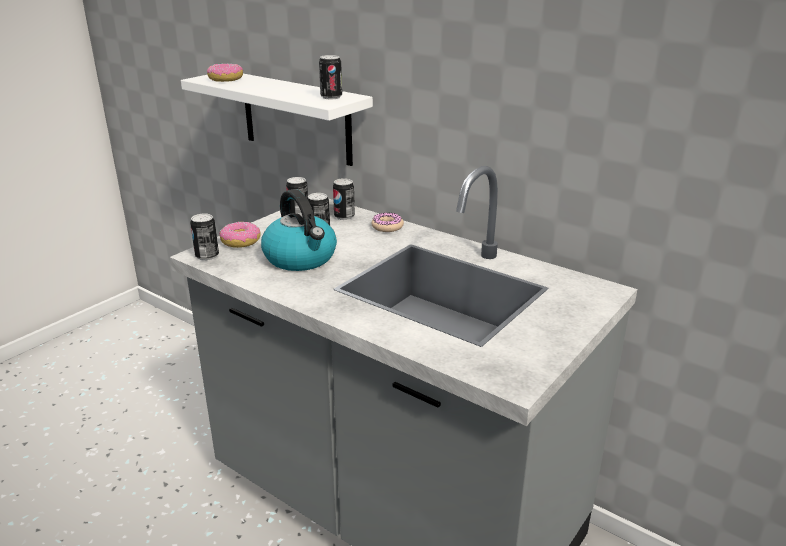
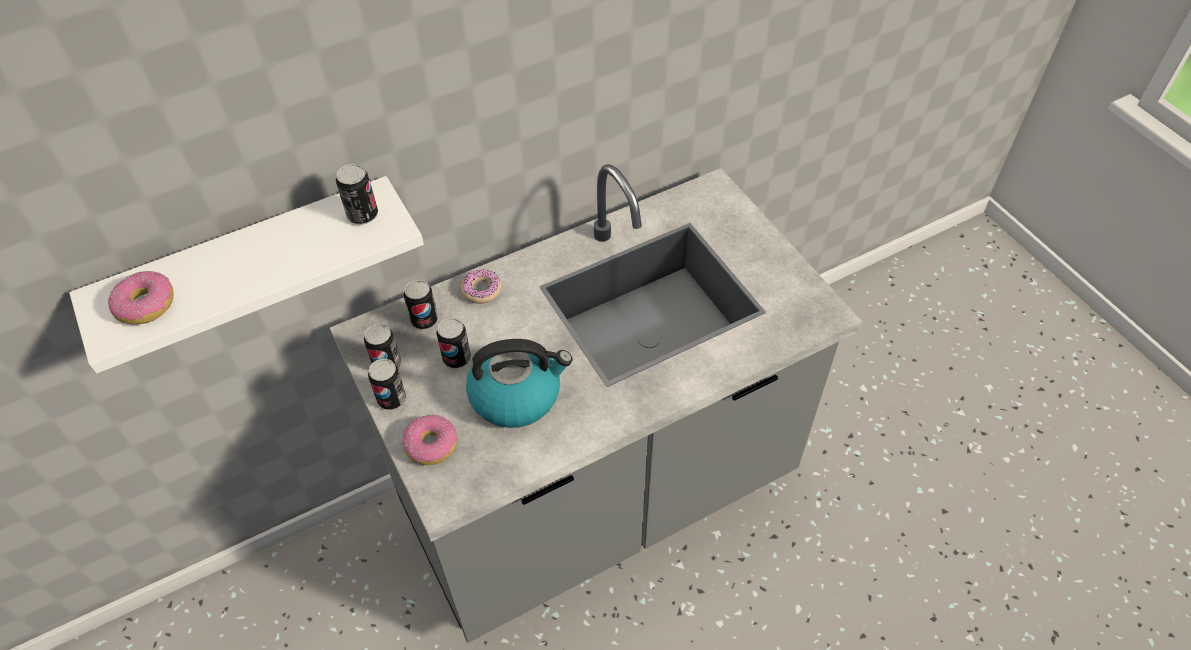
camera: 65 degrees left, 25 degrees up
can [190,214,219,261] -> can moved to [368,359,406,410]

